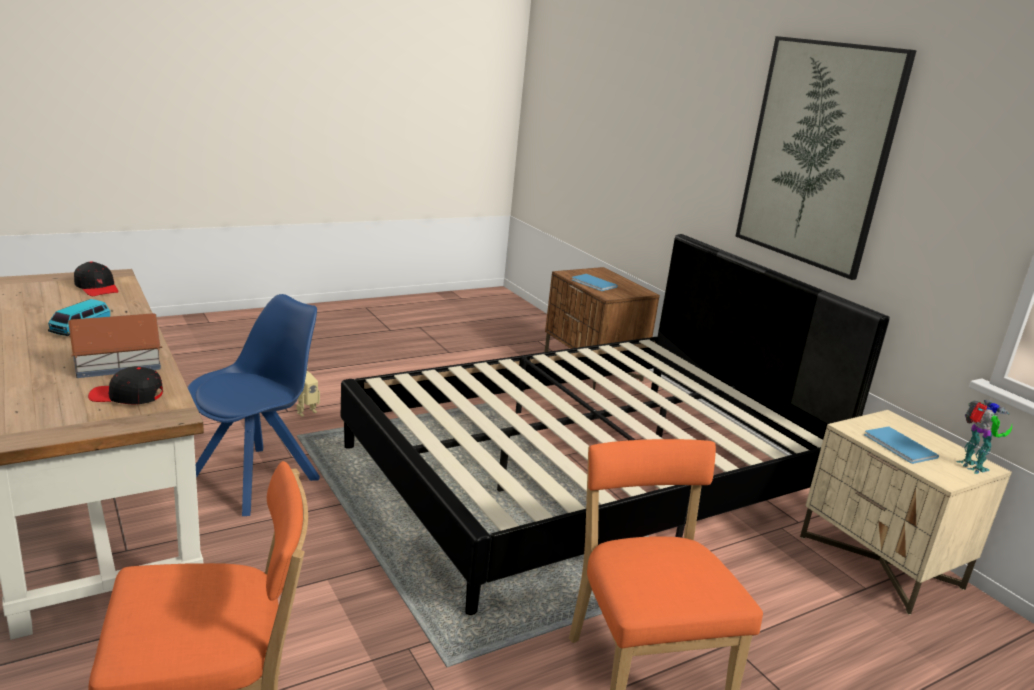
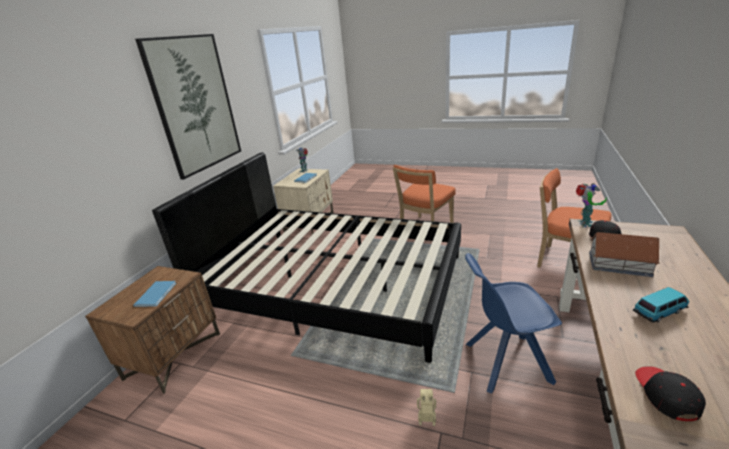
camera: 125 degrees left, 5 degrees up
none -> toy robot [575,183,606,228]

